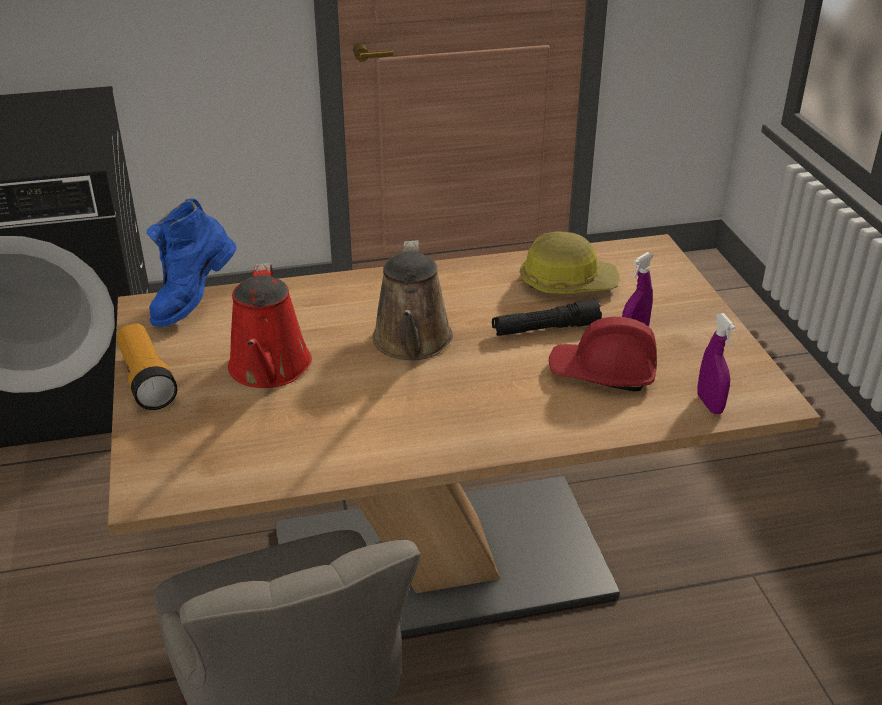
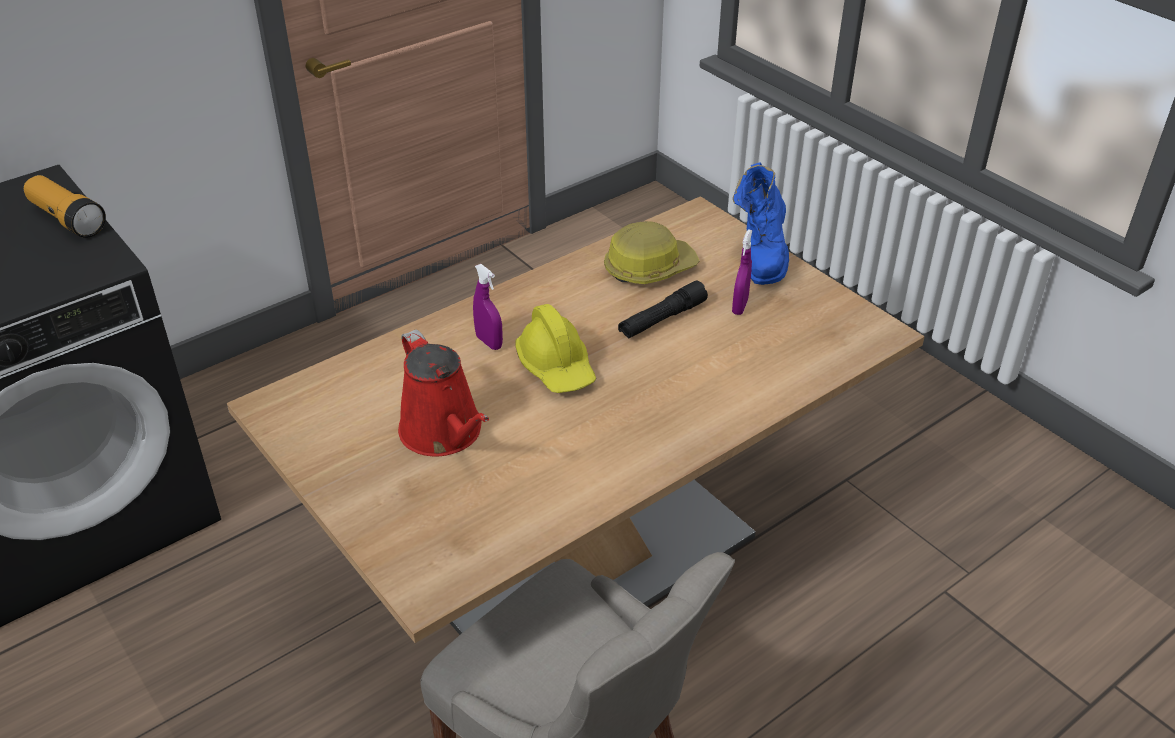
camera: 25 degrees left, 5 degrees up
flashlight [117,323,177,410] -> flashlight moved to [24,175,106,238]
blue boot [146,198,236,327] -> blue boot moved to [733,162,789,285]
brown watering can [373,240,453,360] -> yellow hard hat [515,304,596,393]
red hard hat [549,317,657,391] -> none
purple spray bottle [697,313,736,414] -> purple spray bottle moved to [473,264,503,350]

